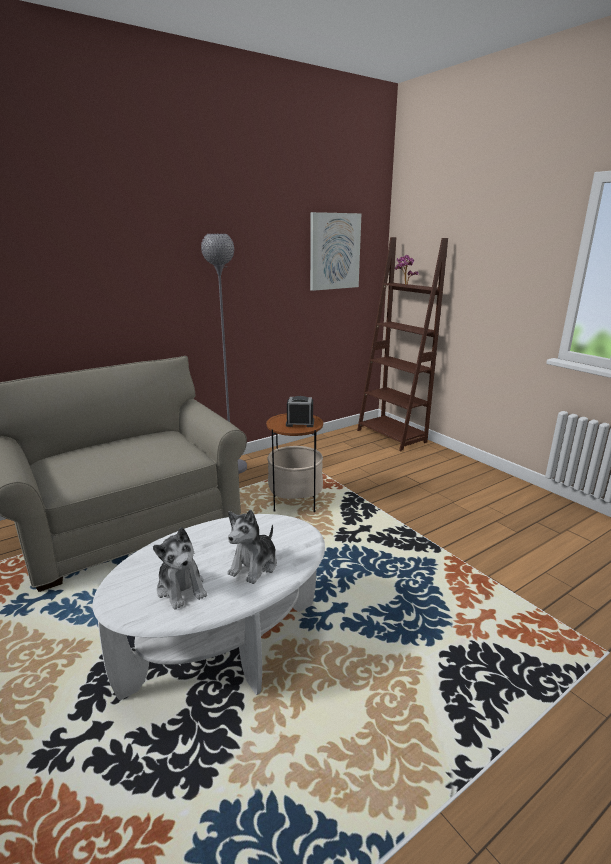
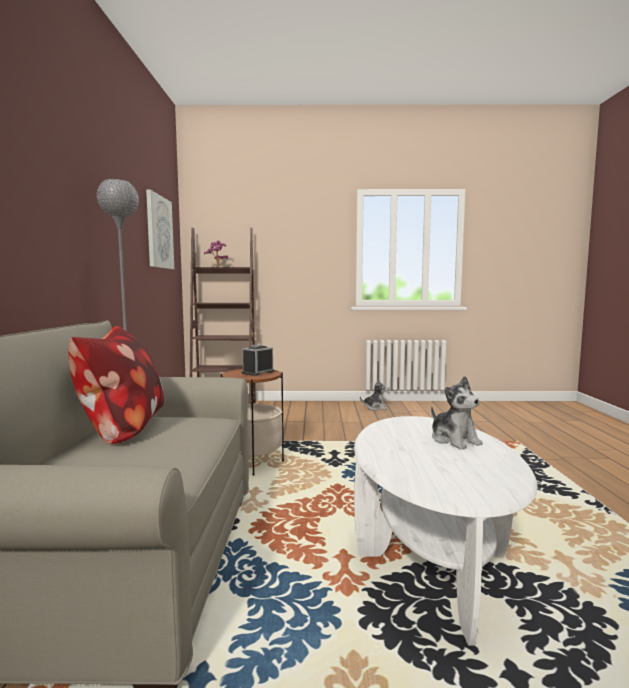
camera: 55 degrees left, 15 degrees down
plush toy [153,527,207,610] -> plush toy moved to [360,378,389,411]
none -> pillow [68,326,164,444]

